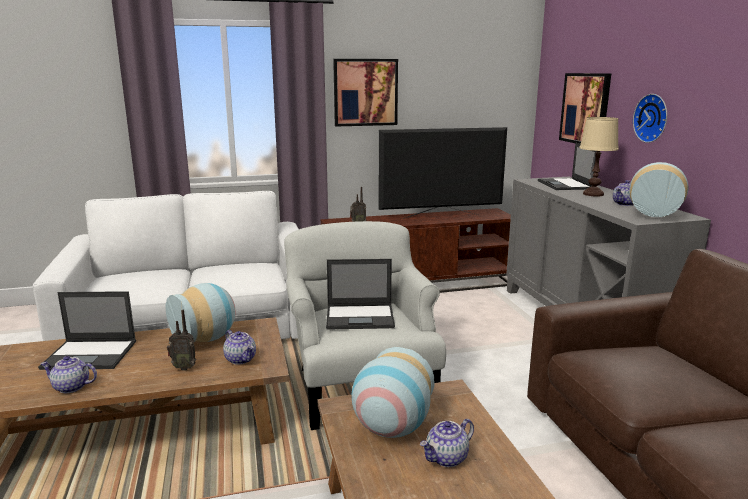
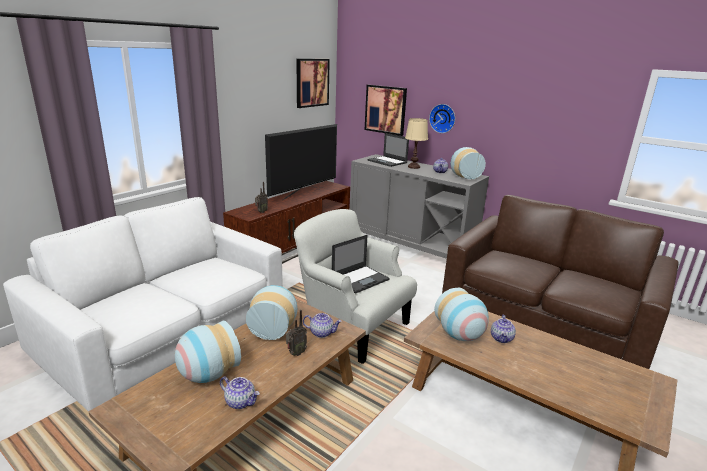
camera: 40 degrees left, 5 degrees up
laptop [38,291,136,370] -> vase [175,321,241,383]
teapot [41,356,97,393] -> teapot turned 120 degrees counterclockwise [220,377,260,409]
picture [333,59,398,126] -> picture moved to [296,59,330,108]

